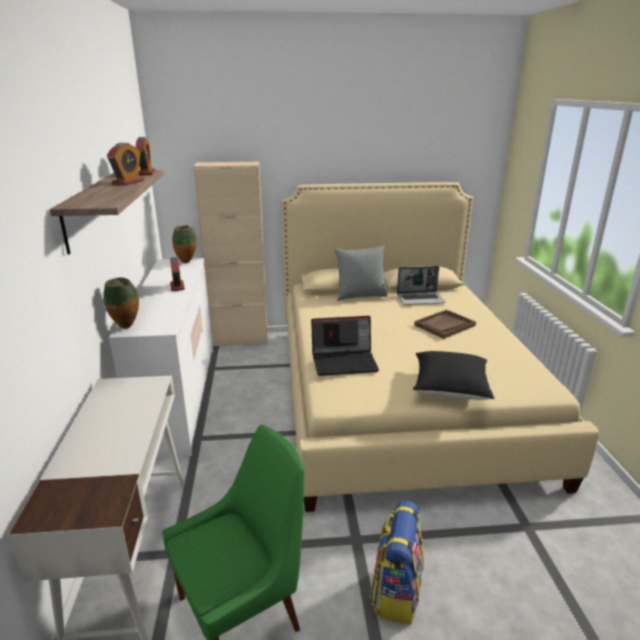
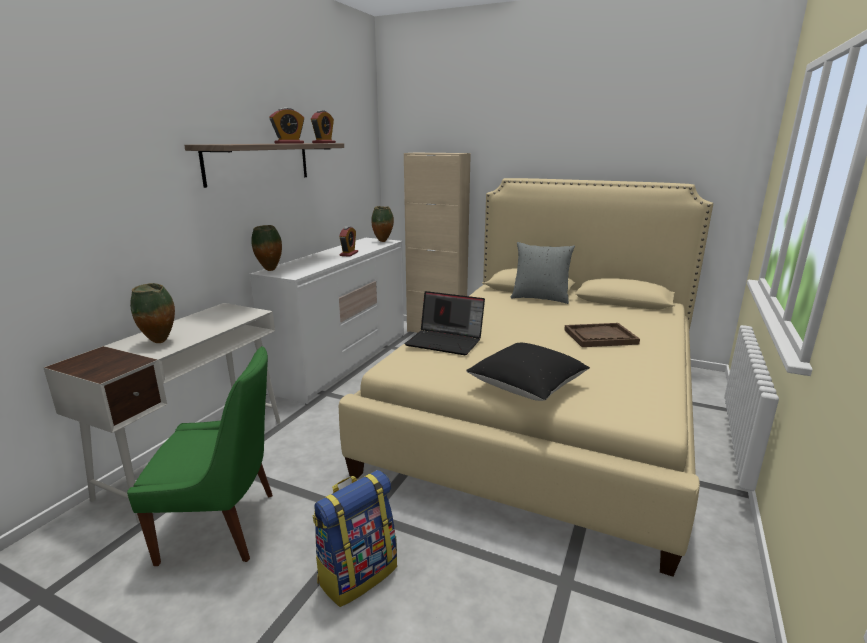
camera: 30 degrees right, 5 degrees down
laptop [397,266,446,305] -> none
none -> vase [130,283,175,343]

